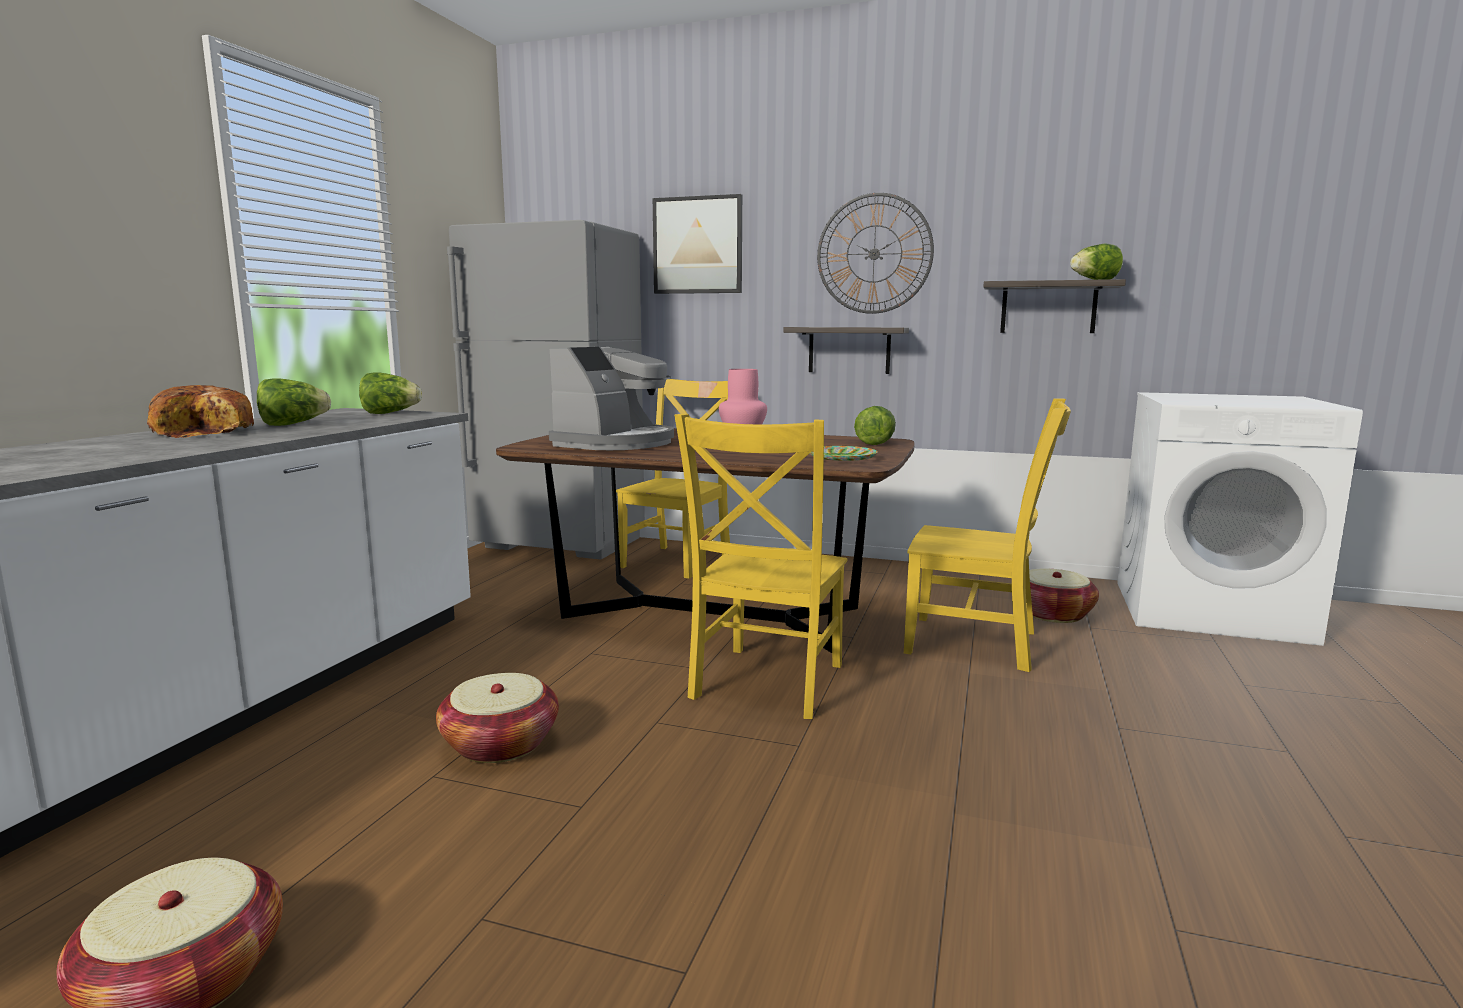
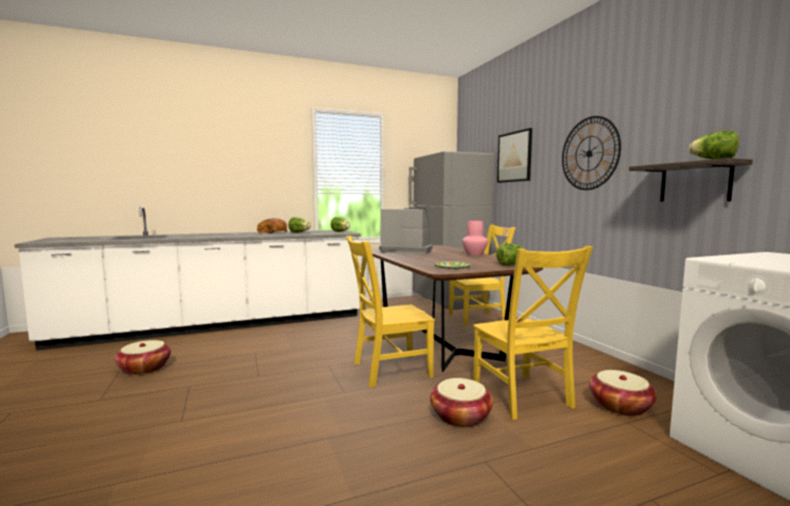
camera: 50 degrees right, 5 degrees down
basket [436,673,559,763] -> basket moved to [430,378,493,427]
coffee machine [549,347,674,450] -> coffee machine turned 150 degrees counterclockwise [379,208,433,254]
shelf [784,327,909,374] -> none

